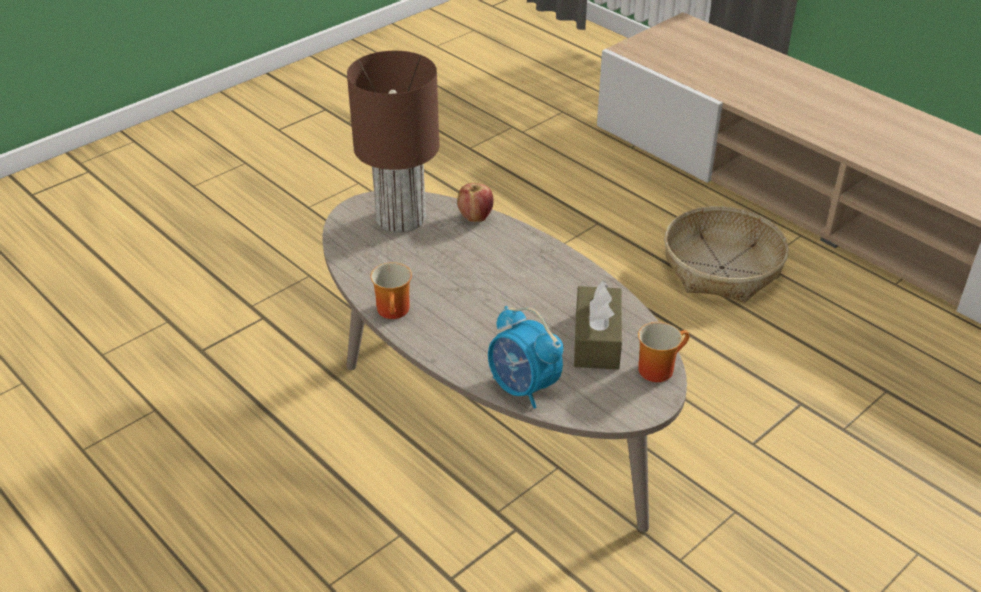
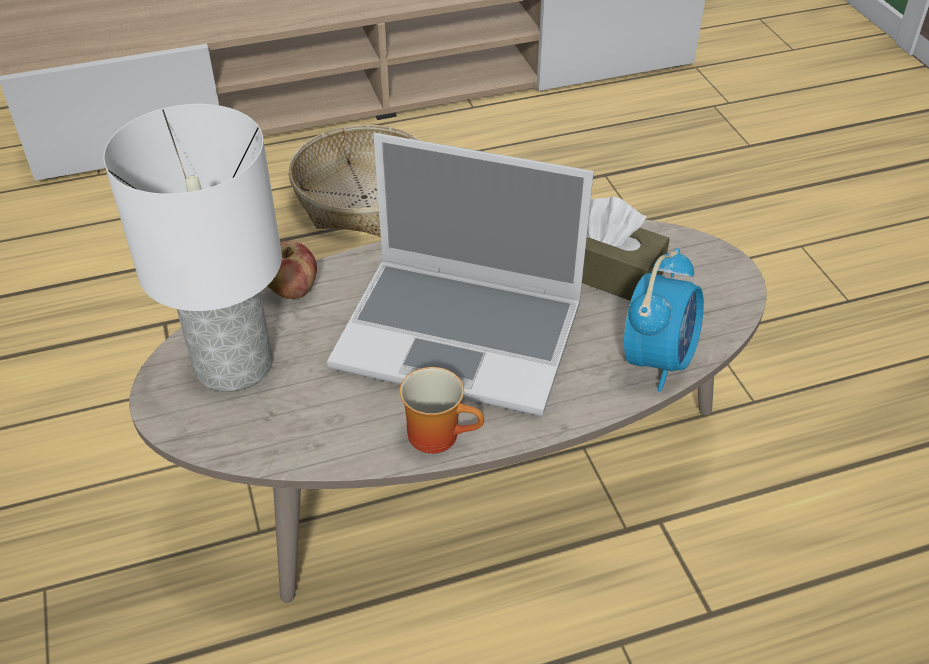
camera: 65 degrees left, 5 degrees up
brown table lamp [347,51,439,233] -> white table lamp [103,104,282,392]
alarm clock [488,306,564,408] -> alarm clock turned 45 degrees counterclockwise [624,248,704,392]
mug [638,322,689,382] -> none
none -> laptop [327,133,594,416]

